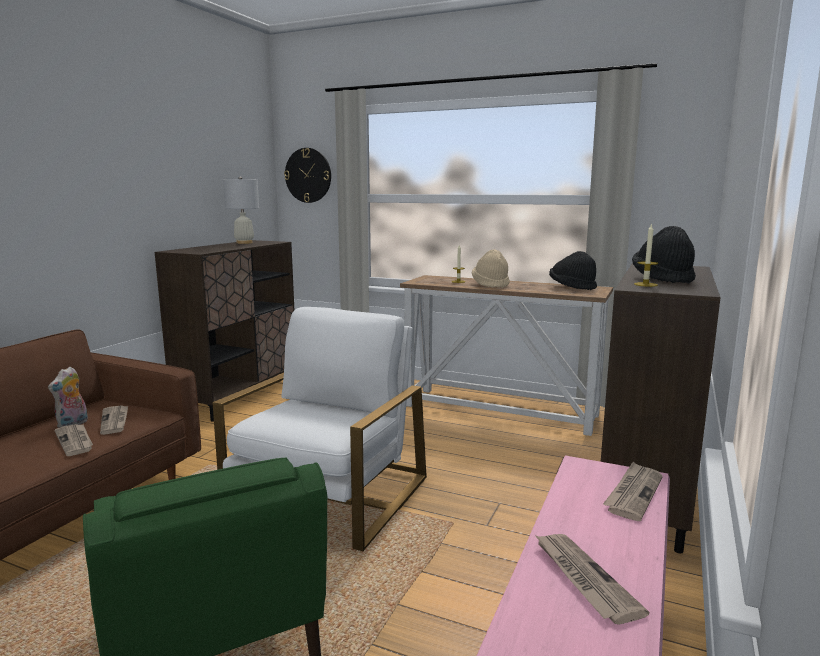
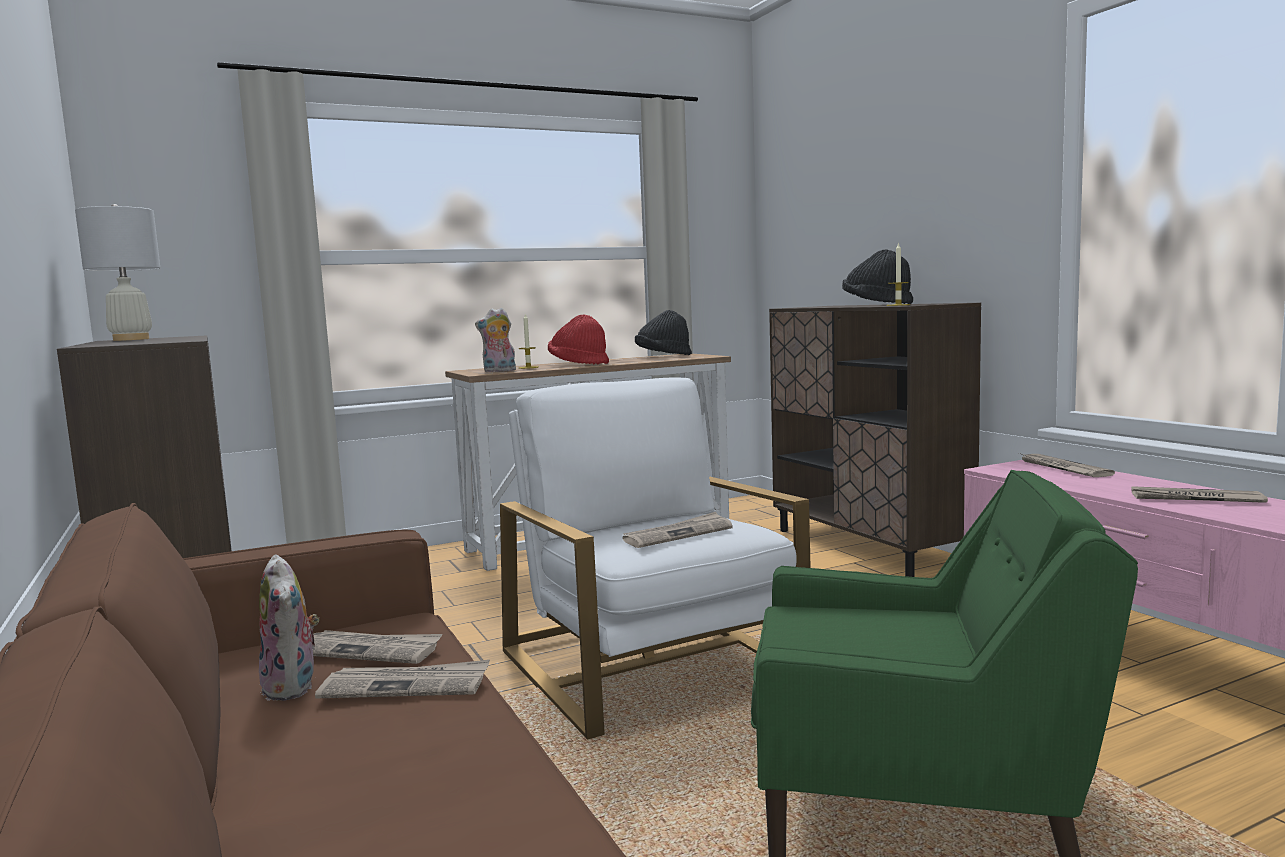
camera: 50 degrees left, 5 degrees down
wall clock [284,148,331,203] -> none
beige hat [472,250,510,288] -> red hat [548,314,609,365]
none -> plush toy [475,308,516,372]
none -> newspaper [622,512,733,548]

